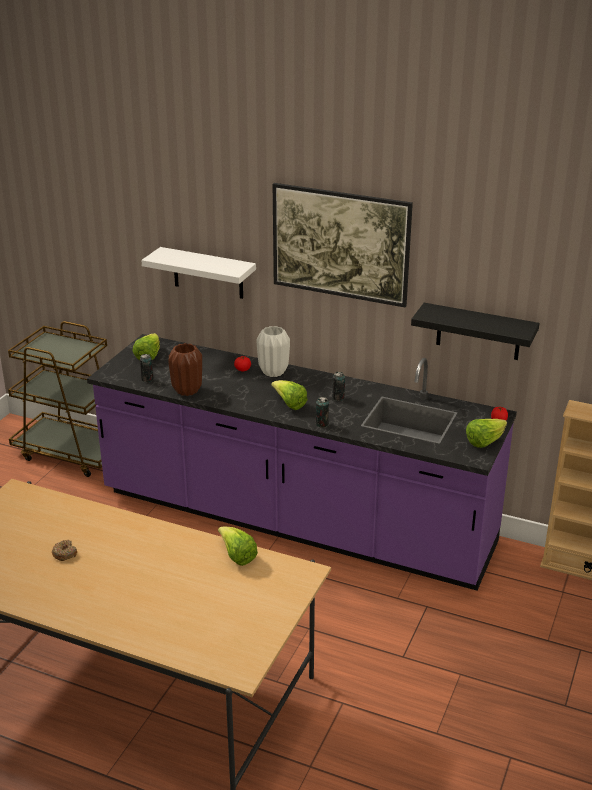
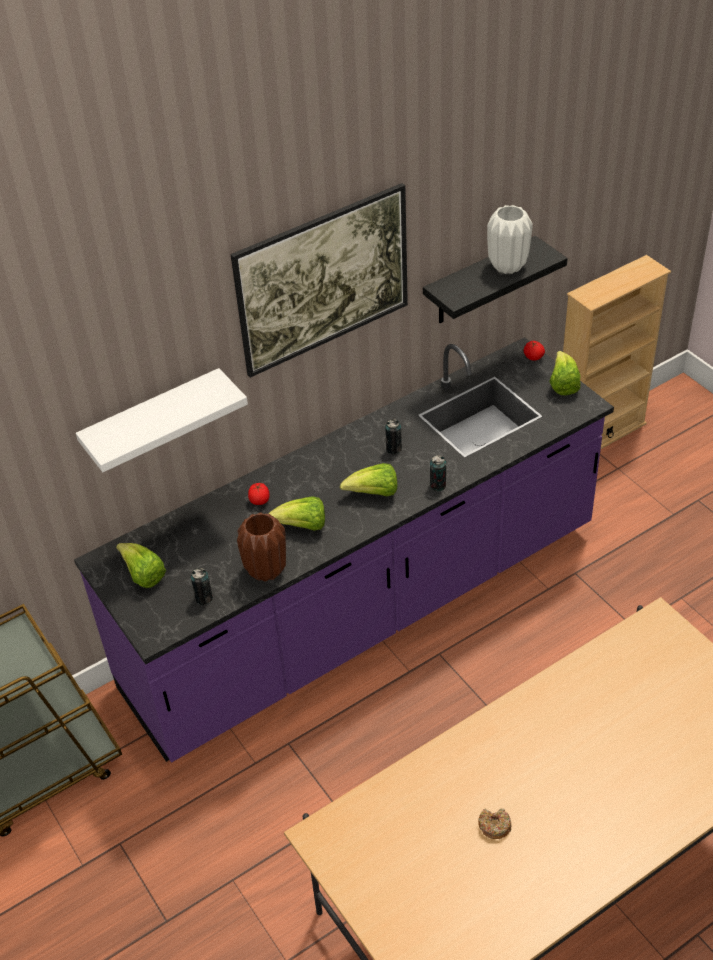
camera: 55 degrees left, 15 degrees up
lettuce [218,526,258,566] -> lettuce moved to [268,496,325,531]
white vase [257,326,290,377] -> white vase moved to [487,205,533,274]

